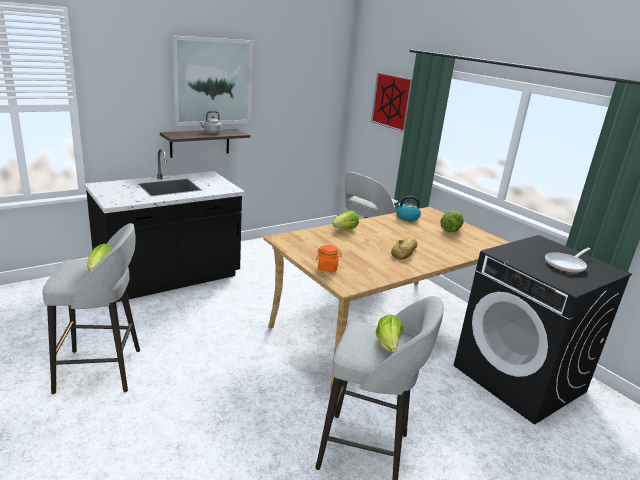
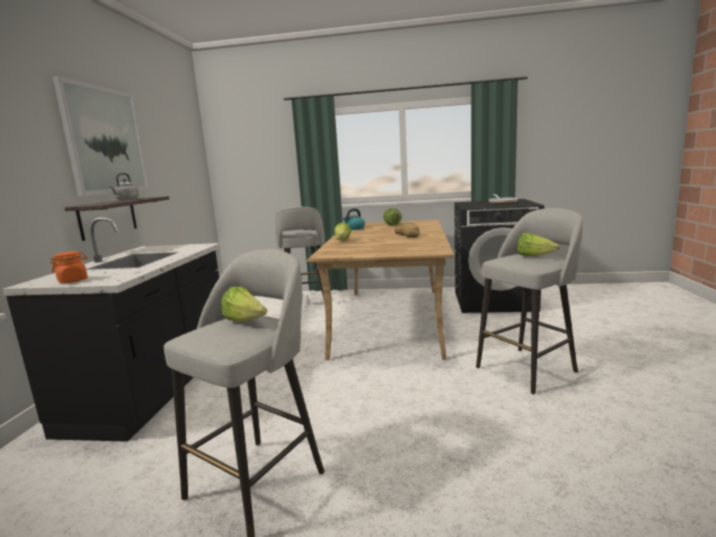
camera: 45 degrees left, 10 degrees down
orange jar [316,245,342,272] -> orange jar moved to [50,251,88,283]
picture [371,72,412,132] -> none

